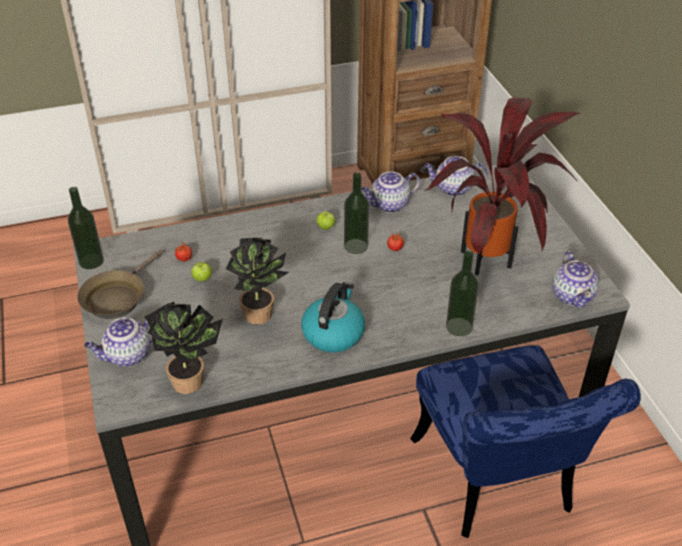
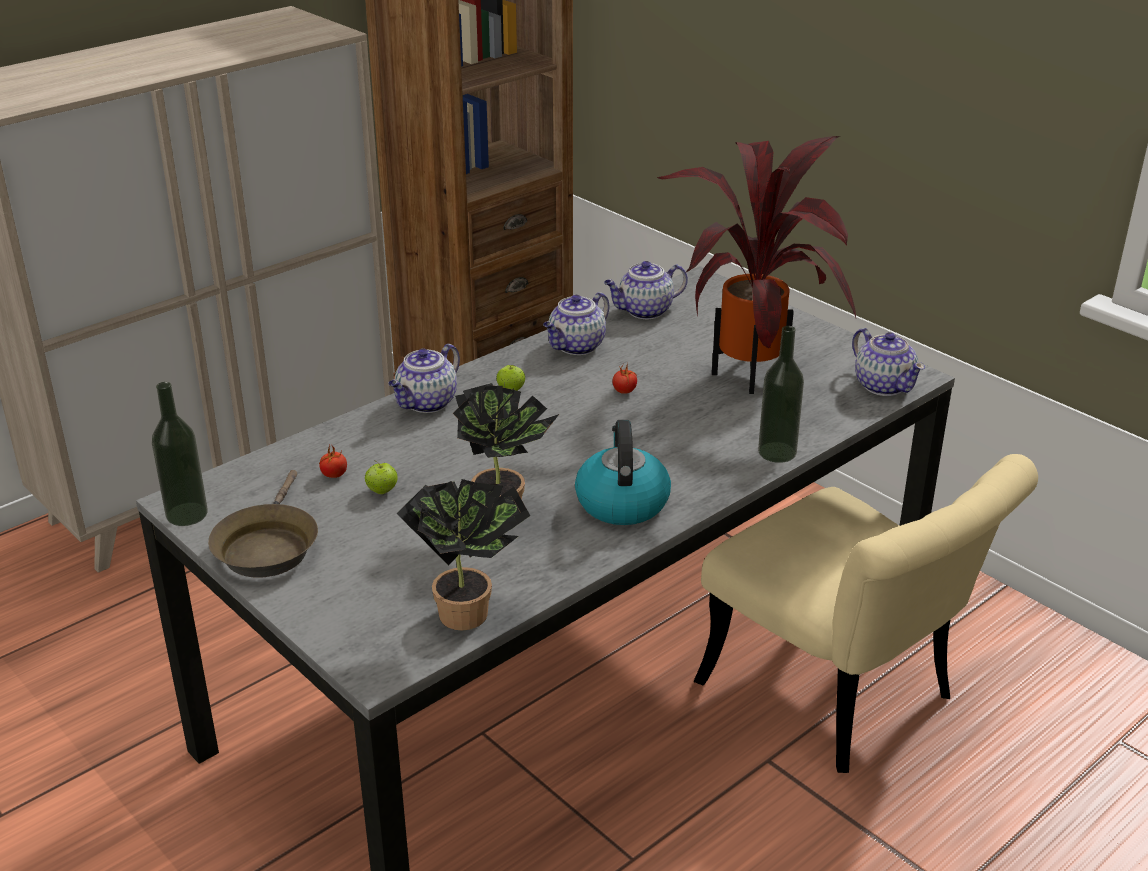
camera: 25 degrees left, 10 degrees down
teapot [84,317,153,367] -> teapot moved to [388,344,460,413]
bottle [344,172,369,254] -> none
blue chair [410,345,641,538] -> beige chair [693,454,1038,773]

